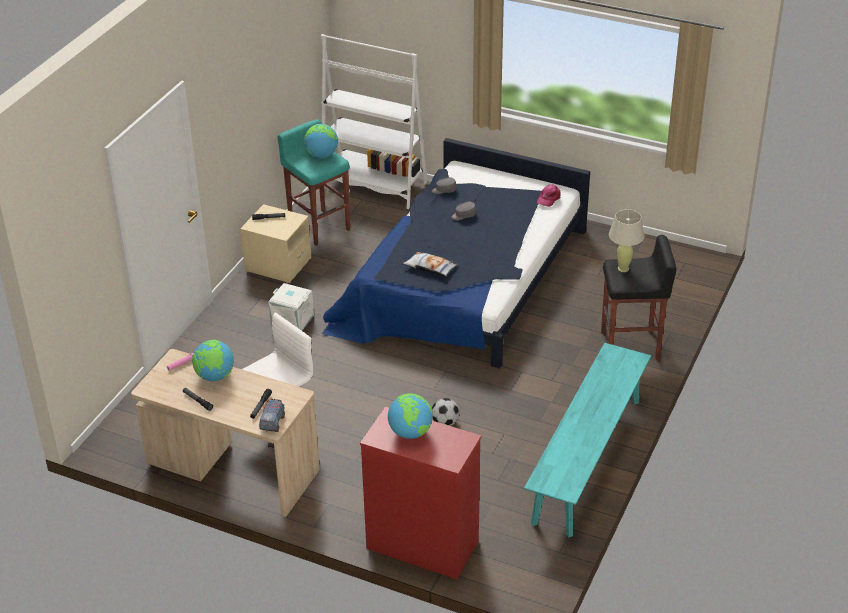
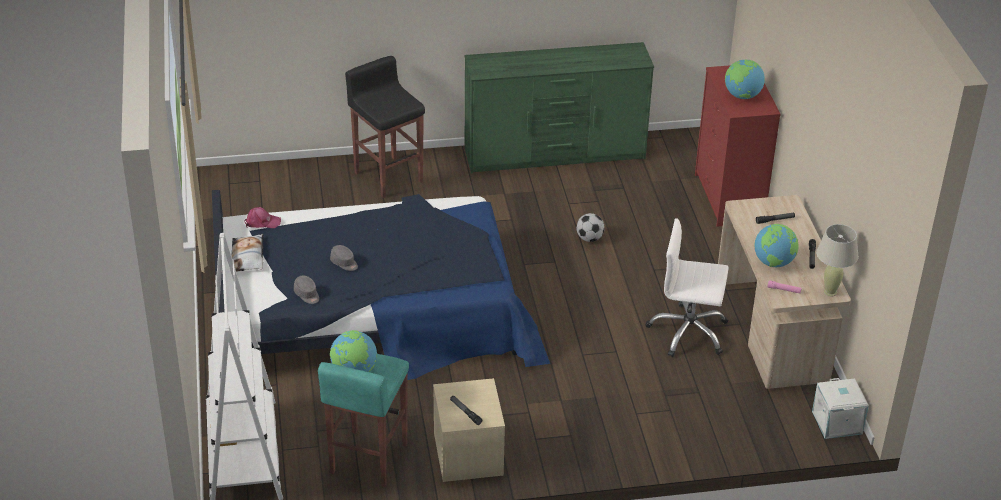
camera: 125 degrees left, 0 degrees up
toy truck [259,398,285,432] -> none
white storage box [268,283,314,331] -> white storage box moved to [812,378,869,439]
pillow [403,252,457,276] -> pillow moved to [231,234,263,272]
turquoise bench [524,343,651,538] -> green dresser [465,42,654,173]
beige table lamp [609,209,645,272] -> beige table lamp moved to [816,224,859,297]

